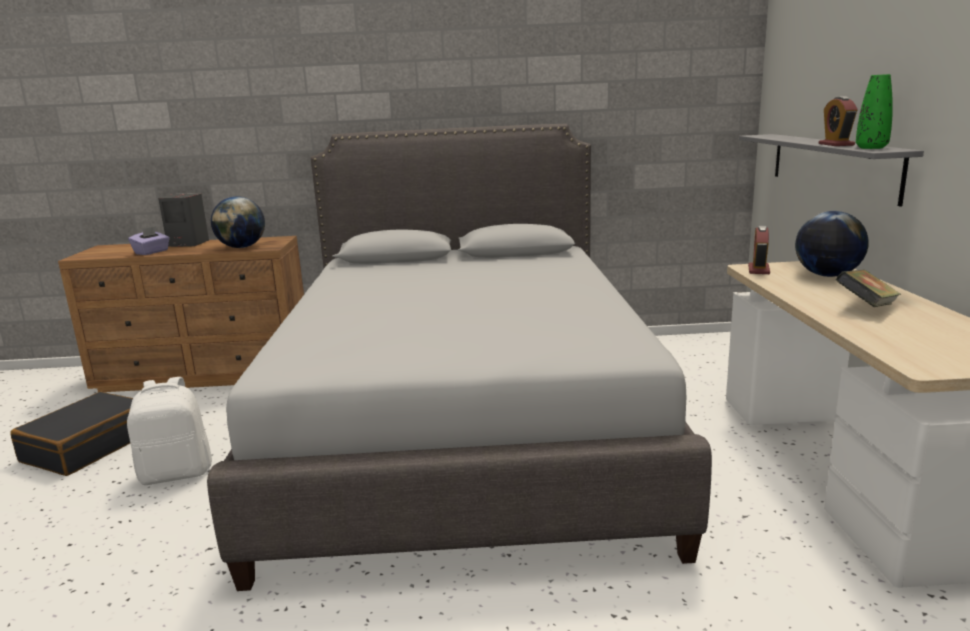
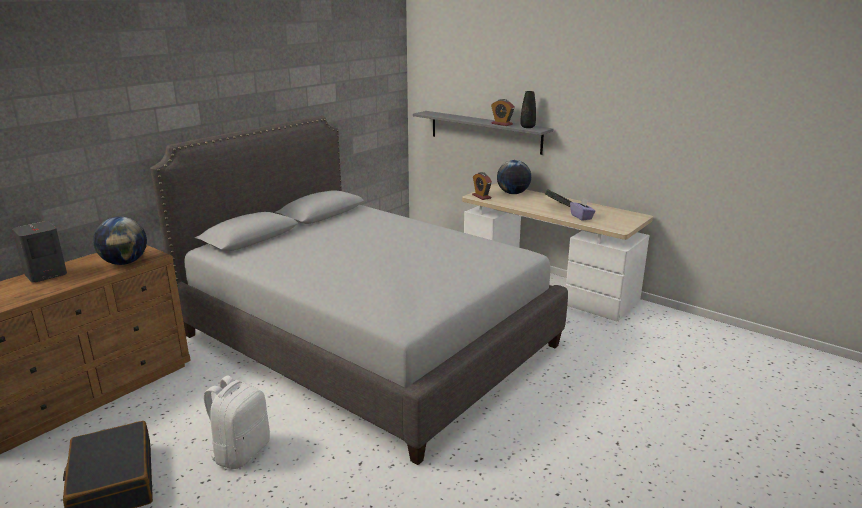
camera: 50 degrees left, 5 degrees up
purple tissue box [128,226,170,255] -> purple tissue box moved to [570,198,595,221]
green vase [856,74,893,149] -> black vase [520,91,536,128]

